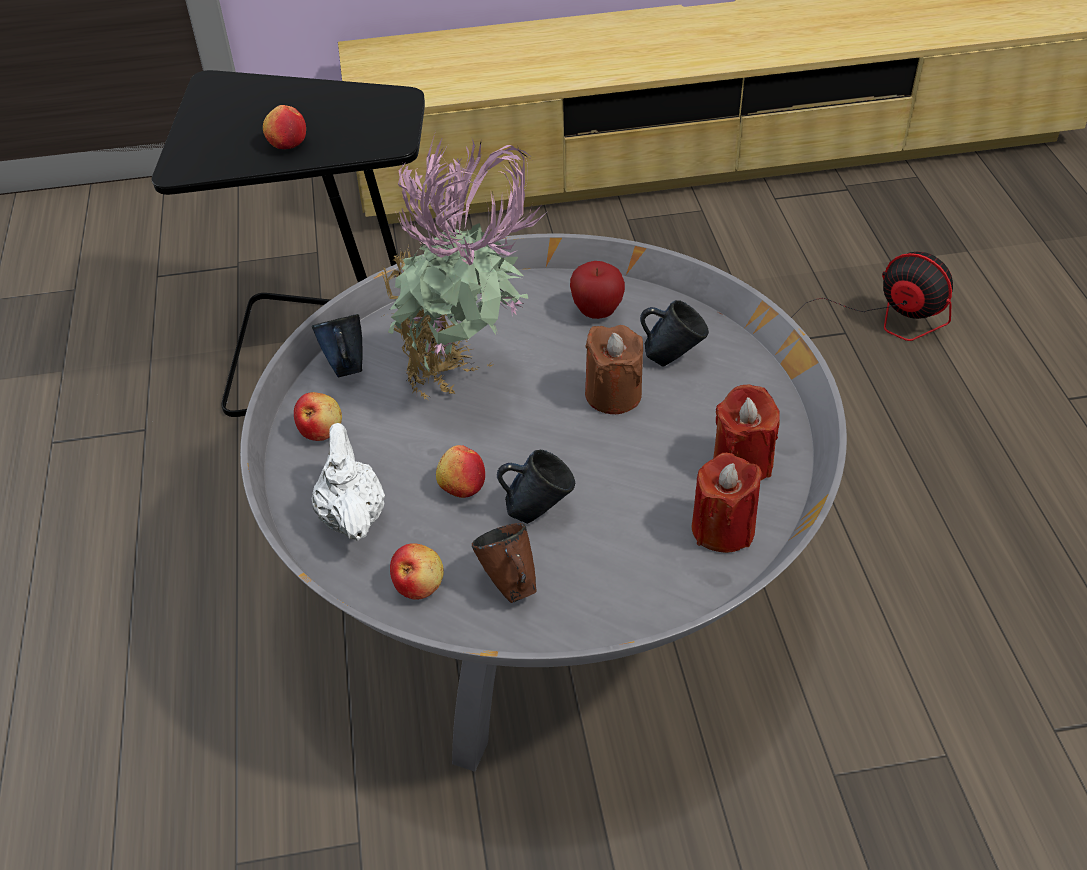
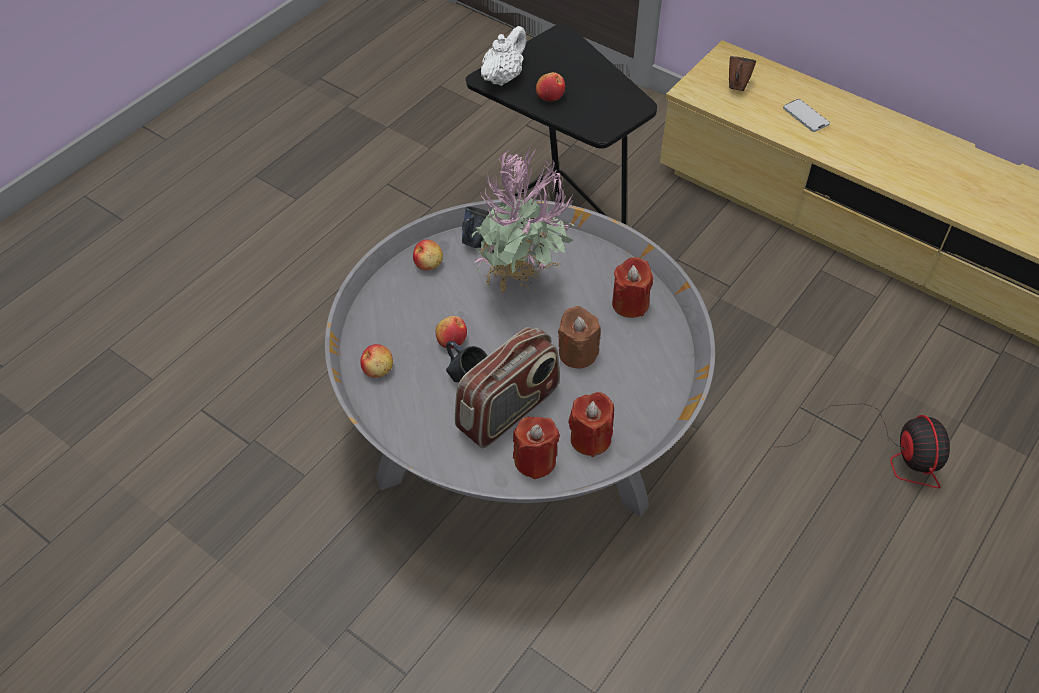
camera: 45 degrees right, 5 degrees up
white teapot [312,423,385,541] -> white teapot moved to [481,26,527,86]
brown mug [472,523,537,603] -> brown mug moved to [729,56,756,91]
apple [570,261,625,319] -> red candle [612,257,653,318]
blue mug [640,300,709,367] -> none
none -> radio [455,327,560,448]
none -> phone [783,99,830,132]

